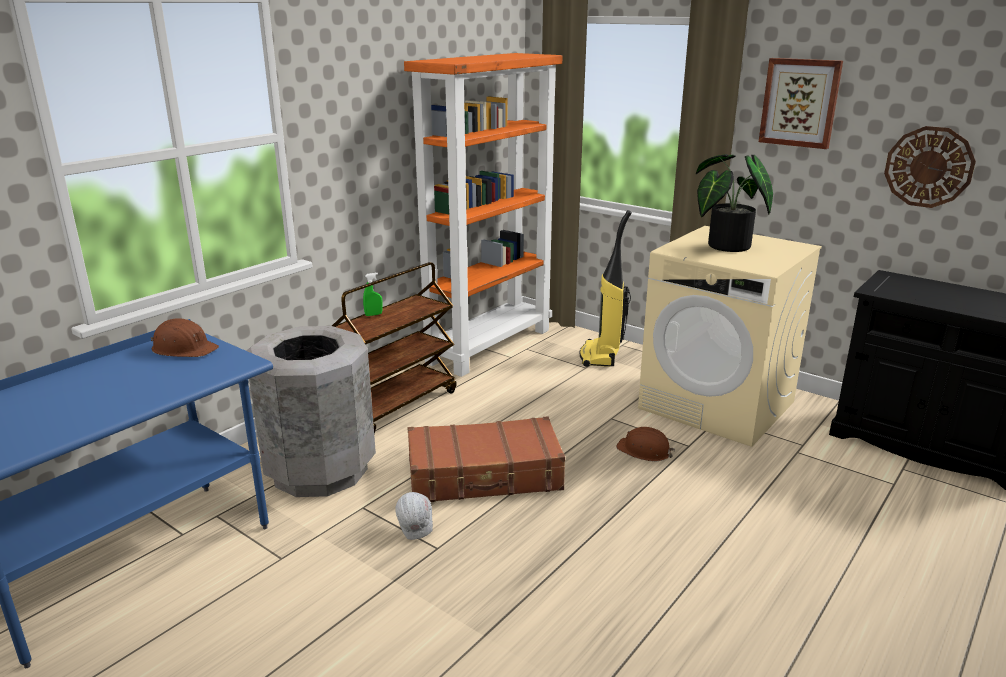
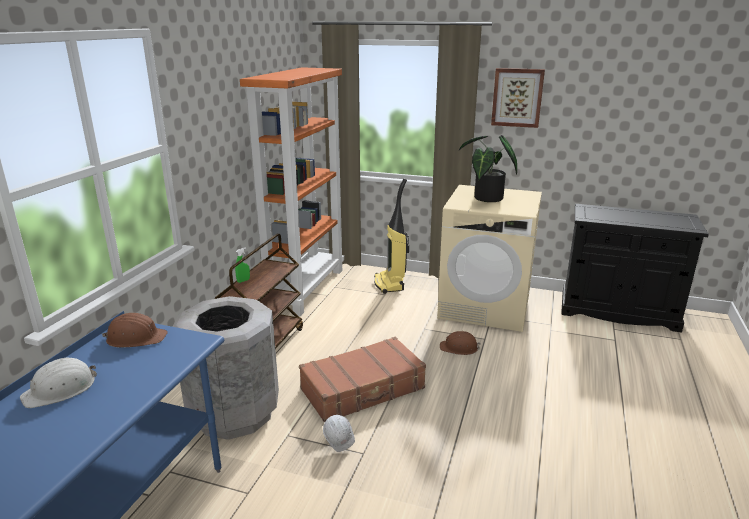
camera: 20 degrees left, 0 degrees up
wall clock [884,126,976,208] -> none
none -> white hard hat [20,358,97,408]

